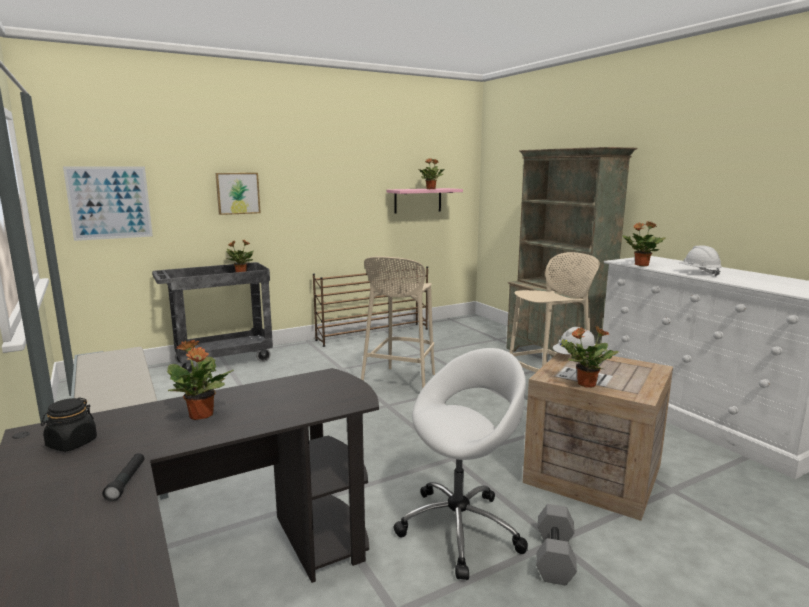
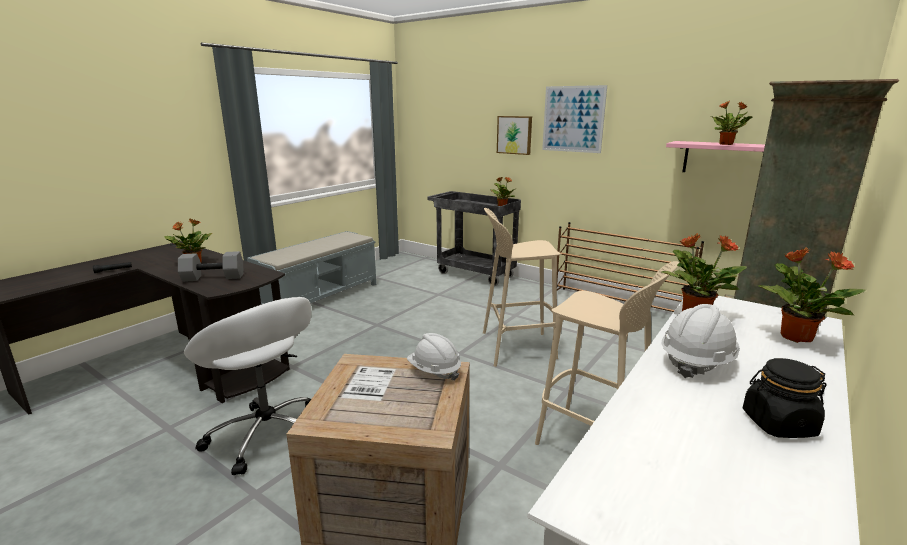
camera: 65 degrees right, 5 degrees up
black jar [41,398,97,452] -> black jar moved to [743,358,827,438]
picture [63,166,153,241] -> picture moved to [542,85,607,153]
grey dumbbell [536,504,577,585] -> grey dumbbell moved to [178,251,244,282]
potted plant [562,325,619,388] -> potted plant moved to [758,247,865,343]

